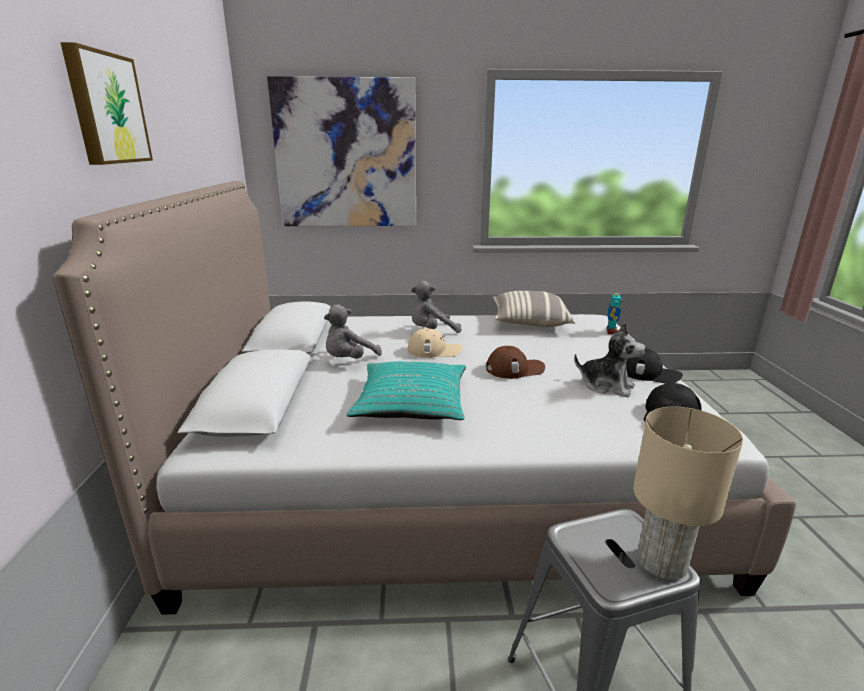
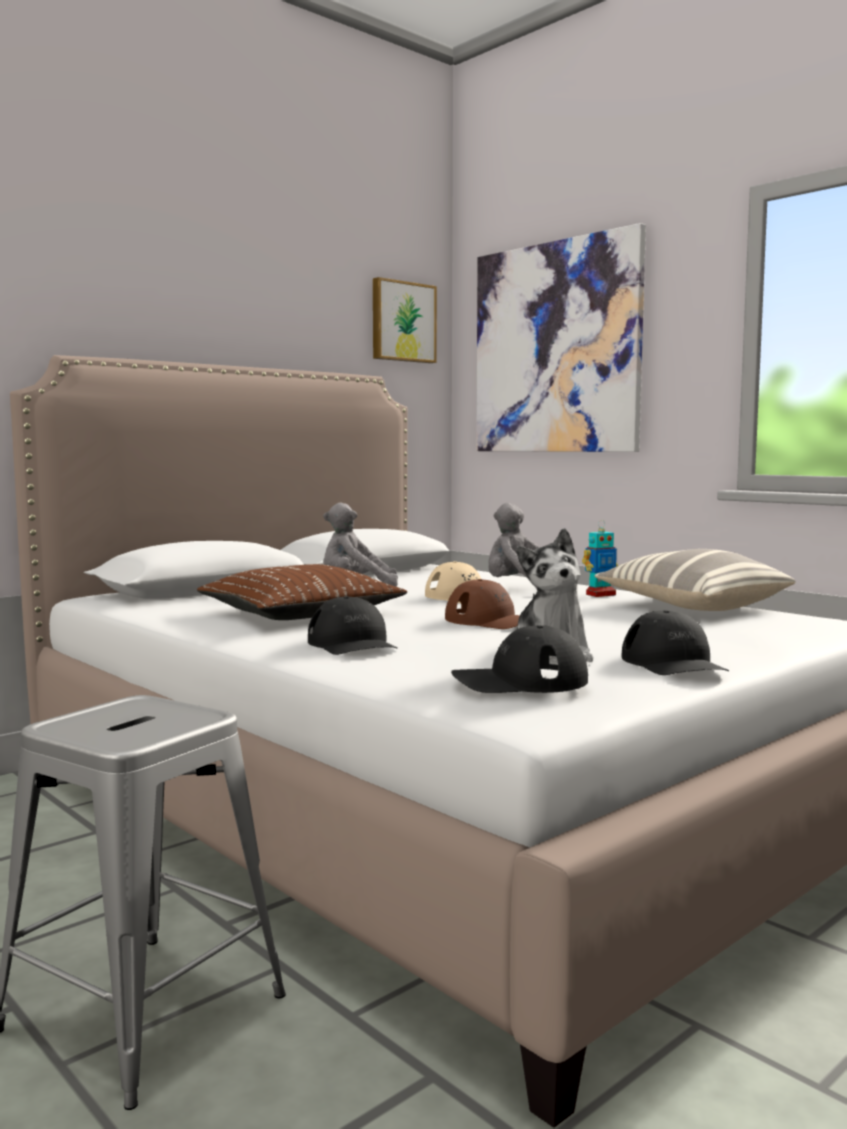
camera: 50 degrees right, 15 degrees down
picture [60,42,153,165] -> picture moved to [373,277,437,363]
turquoise pillow [347,361,466,420] -> brown pillow [197,564,407,620]
toy robot [607,289,622,334] -> toy robot moved to [582,520,618,597]
beige table lamp [633,407,743,580] -> none
none -> black cap [308,596,398,655]

